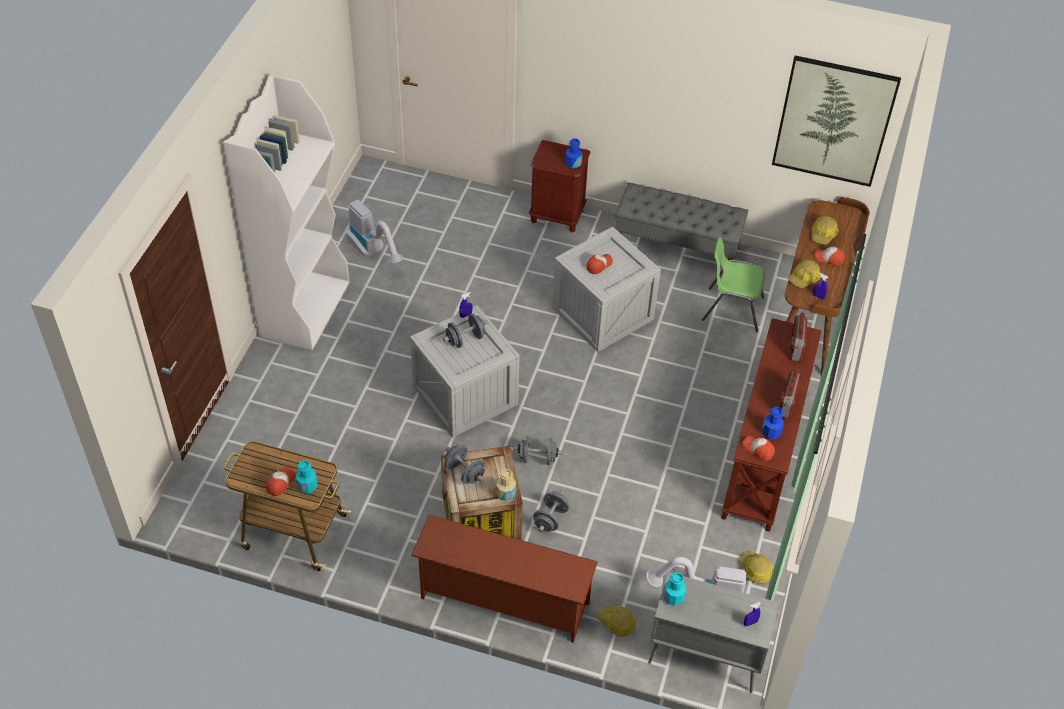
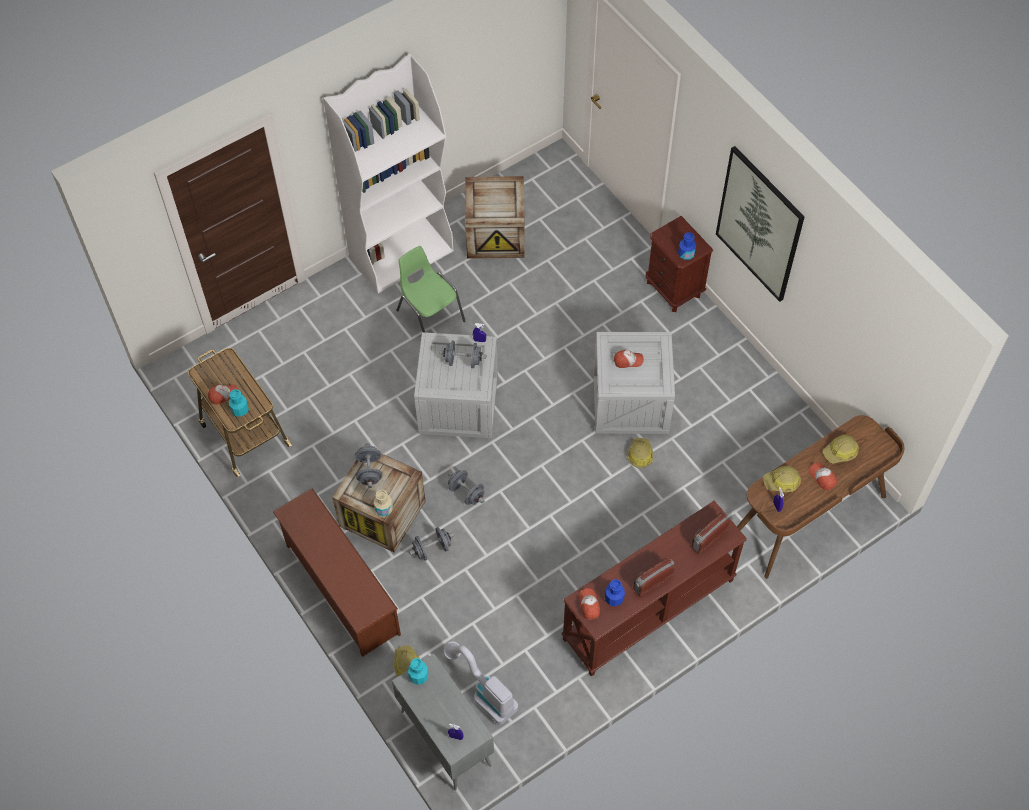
camera: 40 degrees right, 10 degrees up
vacuum cleaner [346,199,404,264] -> crate [465,176,525,259]
grey bench [616,183,748,261] -> none
green chair [702,237,765,332] -> green chair moved to [396,246,466,332]
hard hat [739,551,774,584] -> hard hat moved to [628,438,653,468]
picture [772,56,901,187] -> picture moved to [716,146,805,302]

